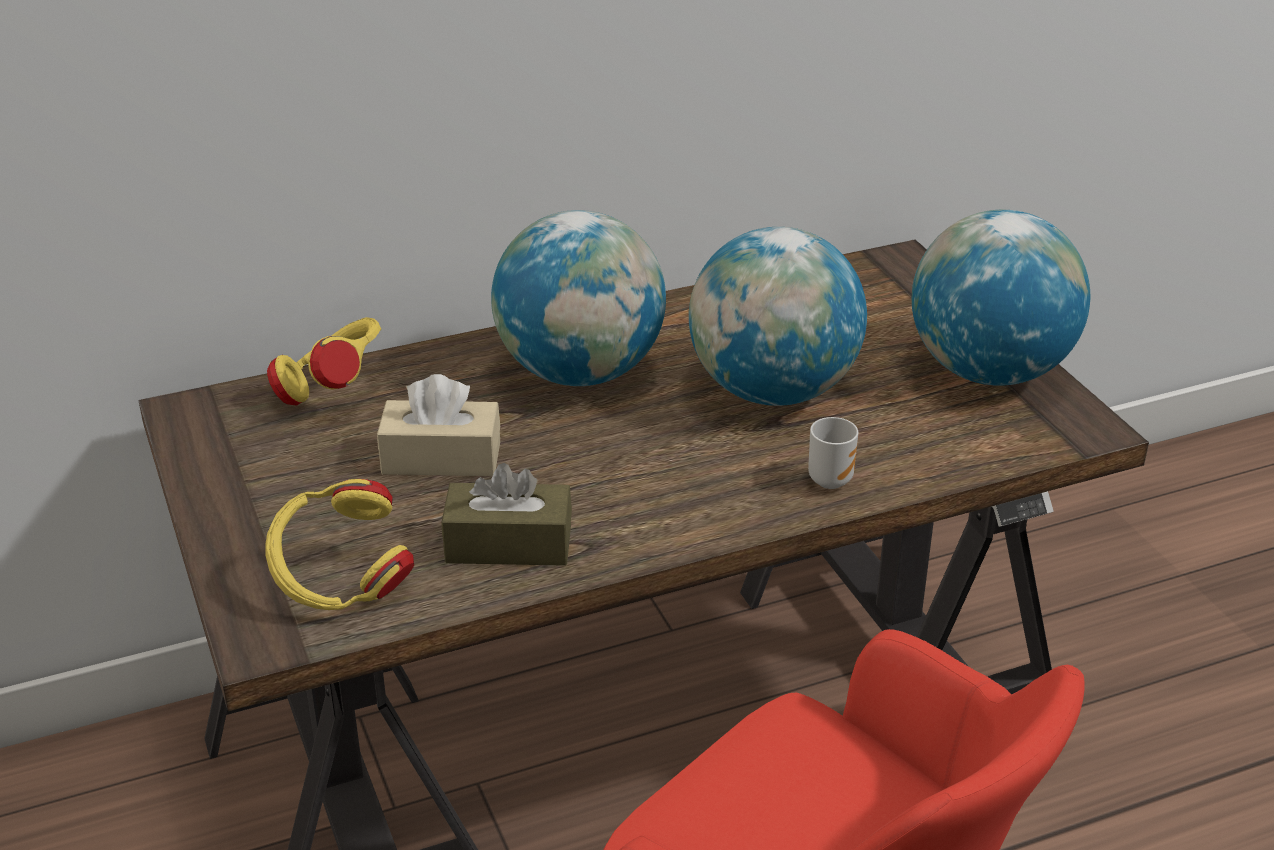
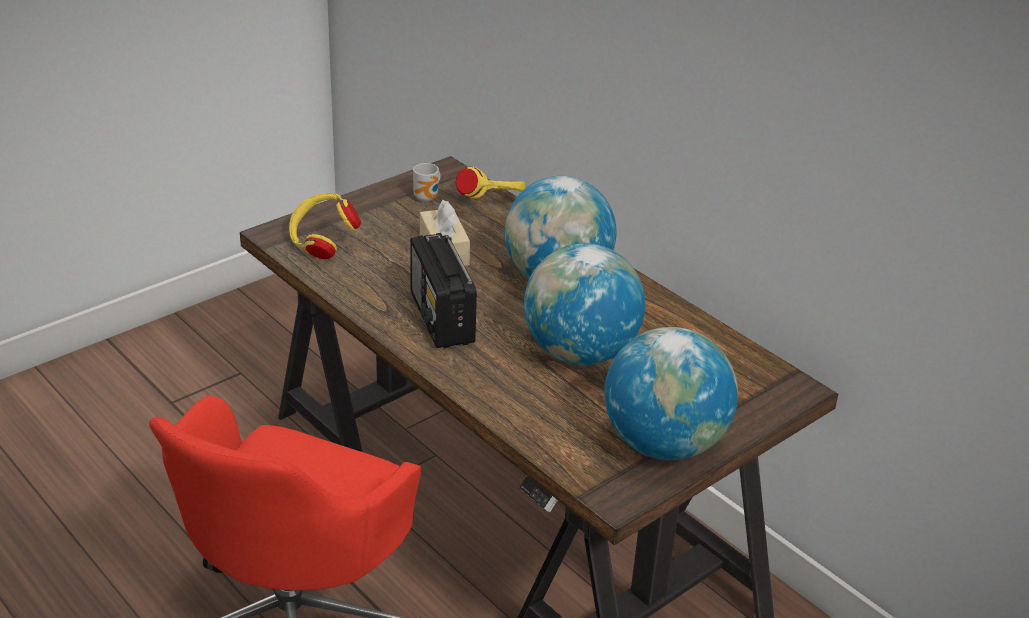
camera: 70 degrees right, 0 degrees up
brown tissue box [442,463,572,566] -> none
mug [808,417,858,489] -> mug moved to [413,163,440,202]
none -> radio [410,233,477,348]

